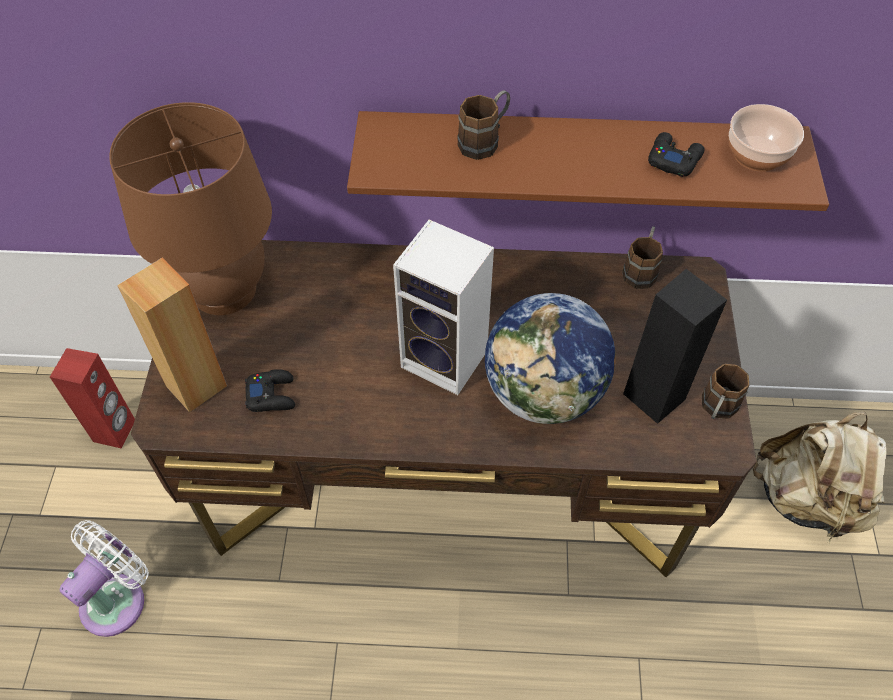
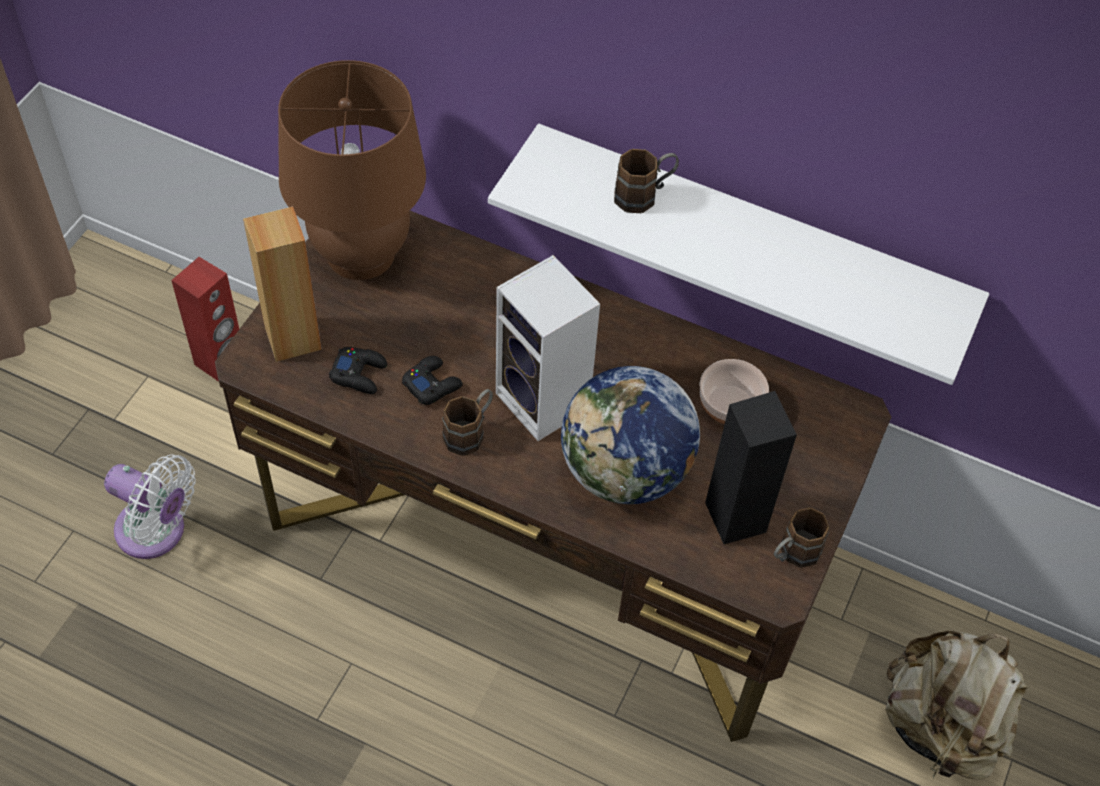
camera: 20 degrees right, 0 degrees up
white fan [60,520,149,637] -> white fan turned 60 degrees clockwise [104,454,196,559]
brown shelf [347,111,829,211] -> white shelf [488,124,989,385]
brown mug [622,226,663,289] -> brown mug moved to [442,389,493,456]
black game controller [648,132,705,177] -> black game controller moved to [402,356,463,405]
bowl [728,104,804,172] -> bowl moved to [700,359,769,424]

